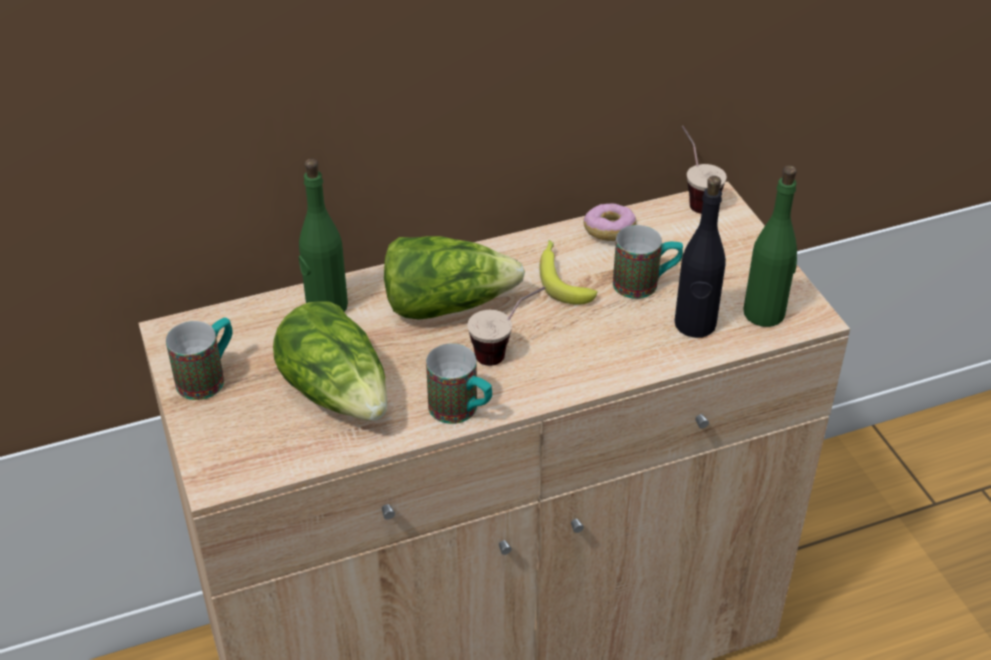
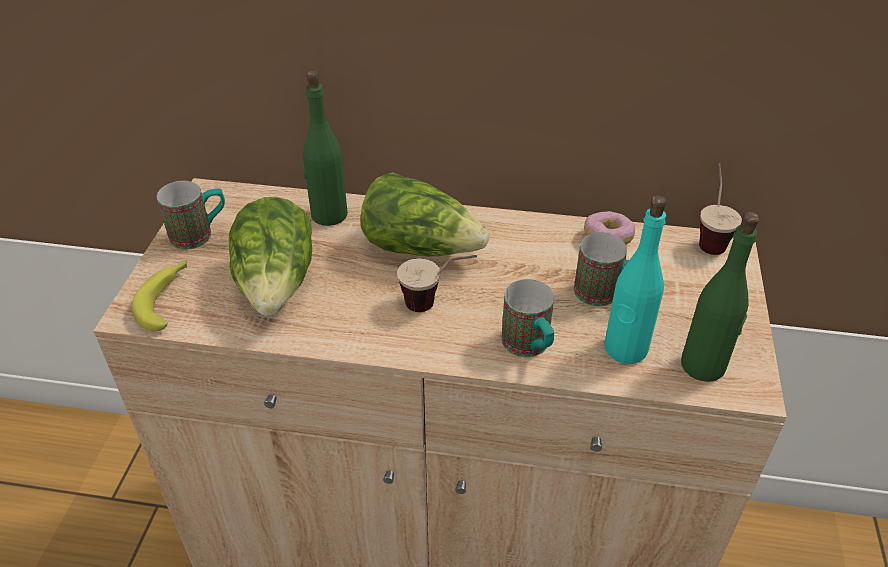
camera: 30 degrees right, 0 degrees up
mug [426,343,492,424] -> mug moved to [501,279,554,357]
banana [540,240,598,305] -> banana moved to [132,260,187,332]
black bottle [675,176,726,338] -> turquoise bottle [604,195,667,364]

